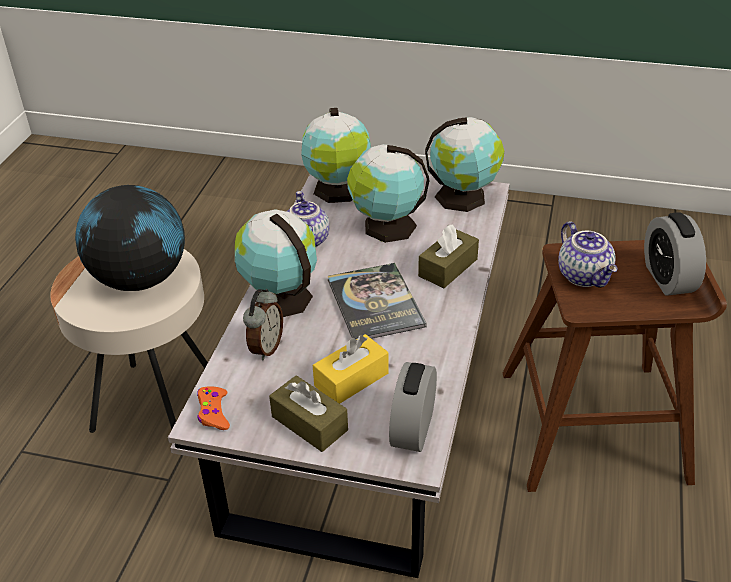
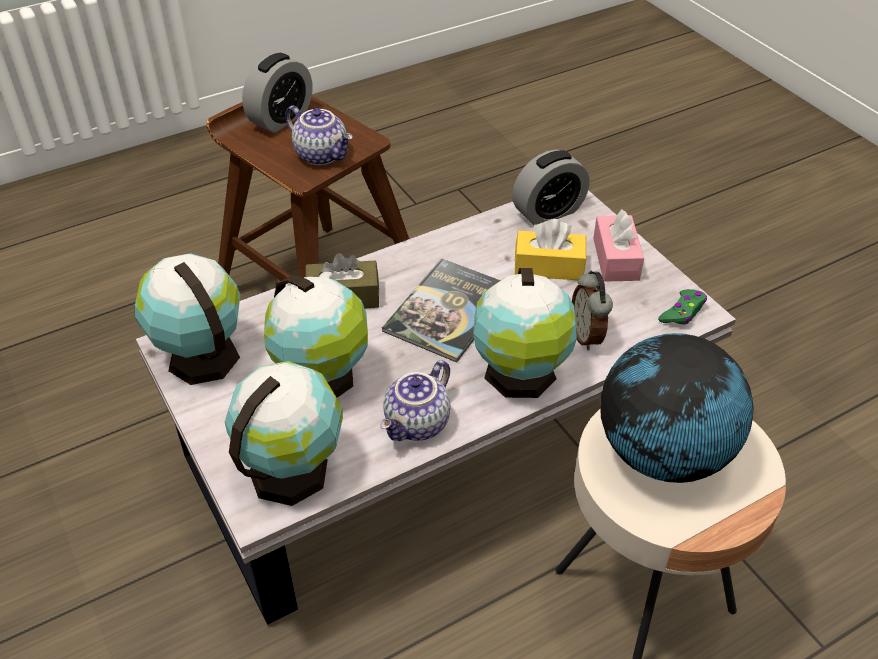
camera: 135 degrees left, 5 degrees up
orange game controller [197,386,230,430] -> green game controller [658,289,707,324]
alarm clock [243,289,283,360] -> alarm clock turned 75 degrees counterclockwise [572,270,613,351]
brown tissue box [269,375,348,452] -> pink tissue box [593,209,644,282]
teapot [558,221,617,288] -> teapot turned 105 degrees clockwise [285,106,353,165]

